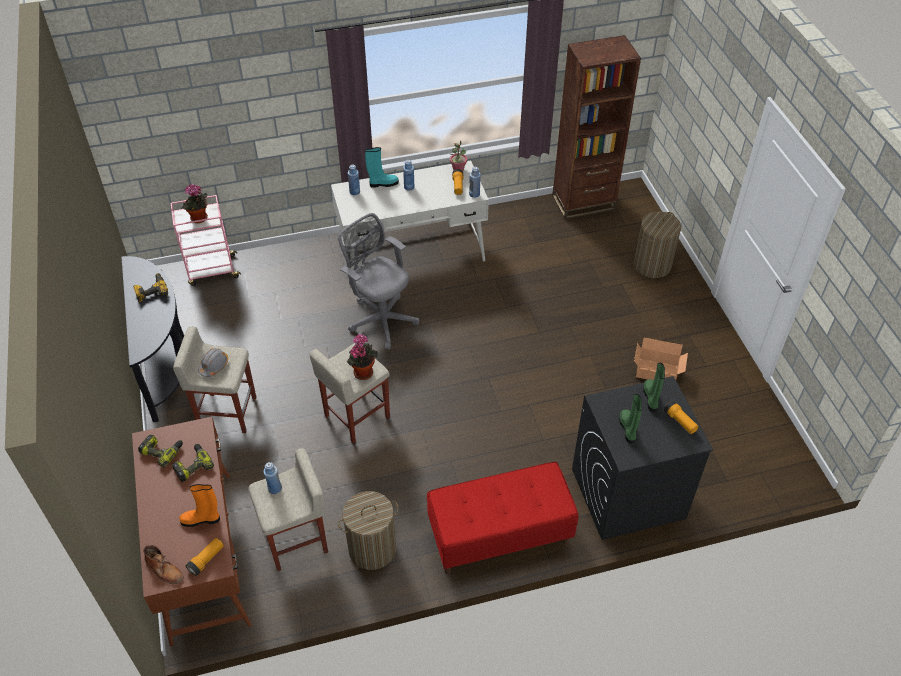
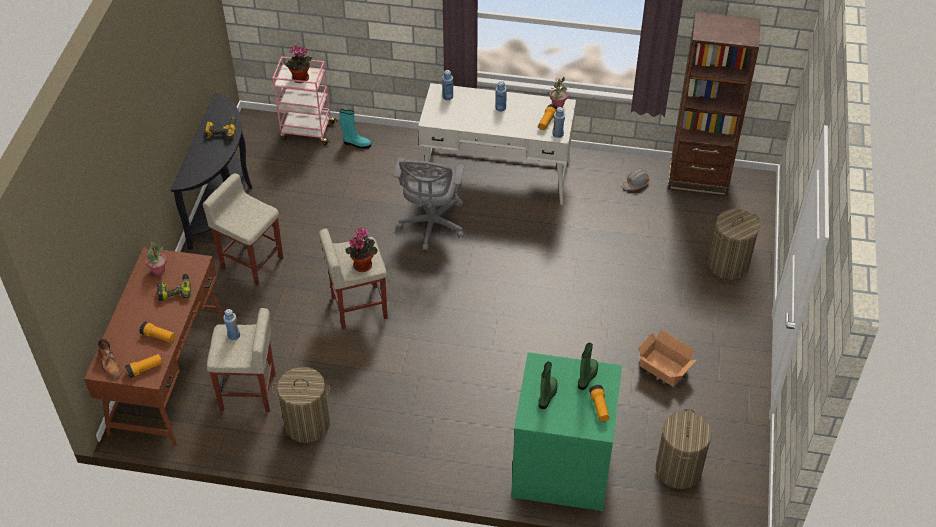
camera: 25 degrees right, 0 degrees up
power drill [138,435,183,467] -> potted plant [146,242,167,275]
orange boot [179,484,220,527] -> flashlight [139,321,175,343]
grey hard hat [198,348,228,377] -> grey hard hat moved to [623,168,650,190]
grey office chair [338,213,419,350] -> grey office chair turned 150 degrees counterclockwise [393,157,464,251]
turquoise boot [365,147,399,188] -> turquoise boot moved to [339,109,371,149]
red bench [427,462,579,574] -> none
black washing machine [572,376,713,540] -> green washing machine [511,352,622,511]
none -> laundry basket [656,409,712,489]

